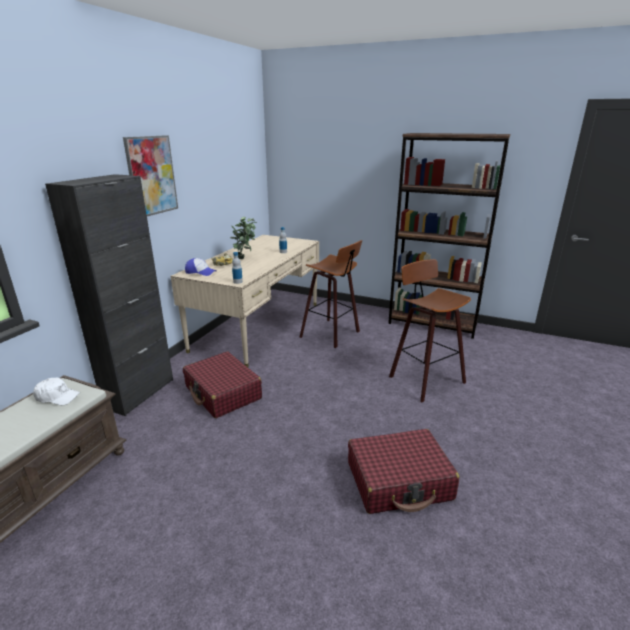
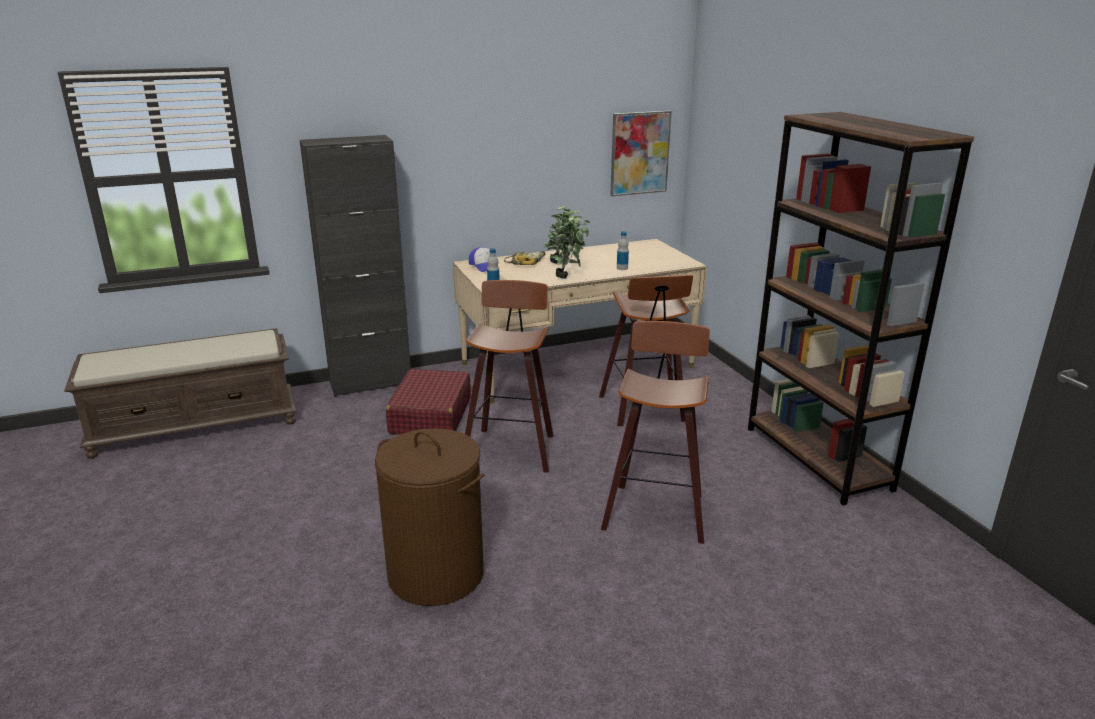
camera: 45 degrees right, 0 degrees up
white cap [33,378,80,405] -> none
picture [123,135,178,216] -> picture moved to [610,111,672,196]
red suitcase [348,429,459,514] -> brown laundry basket [375,428,485,606]
none -> stool [465,280,553,473]
none -> potted plant [548,217,590,279]

